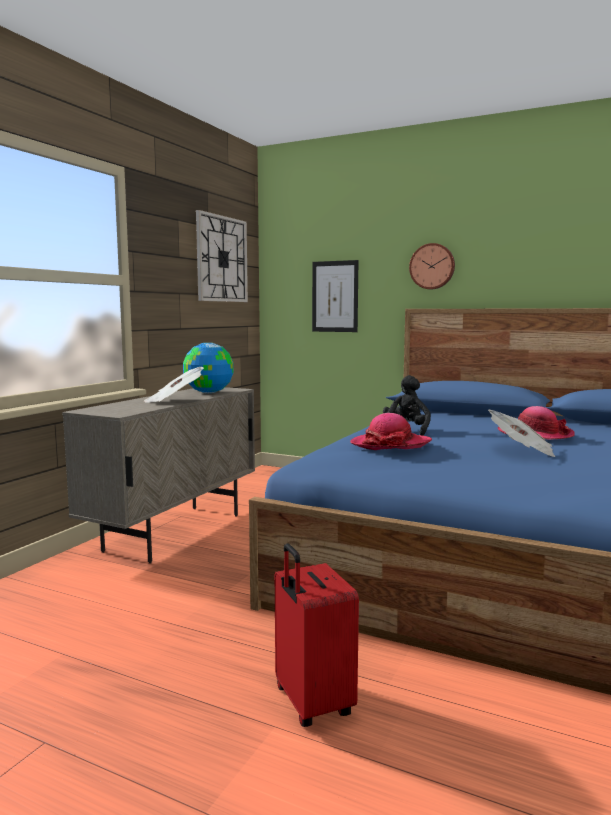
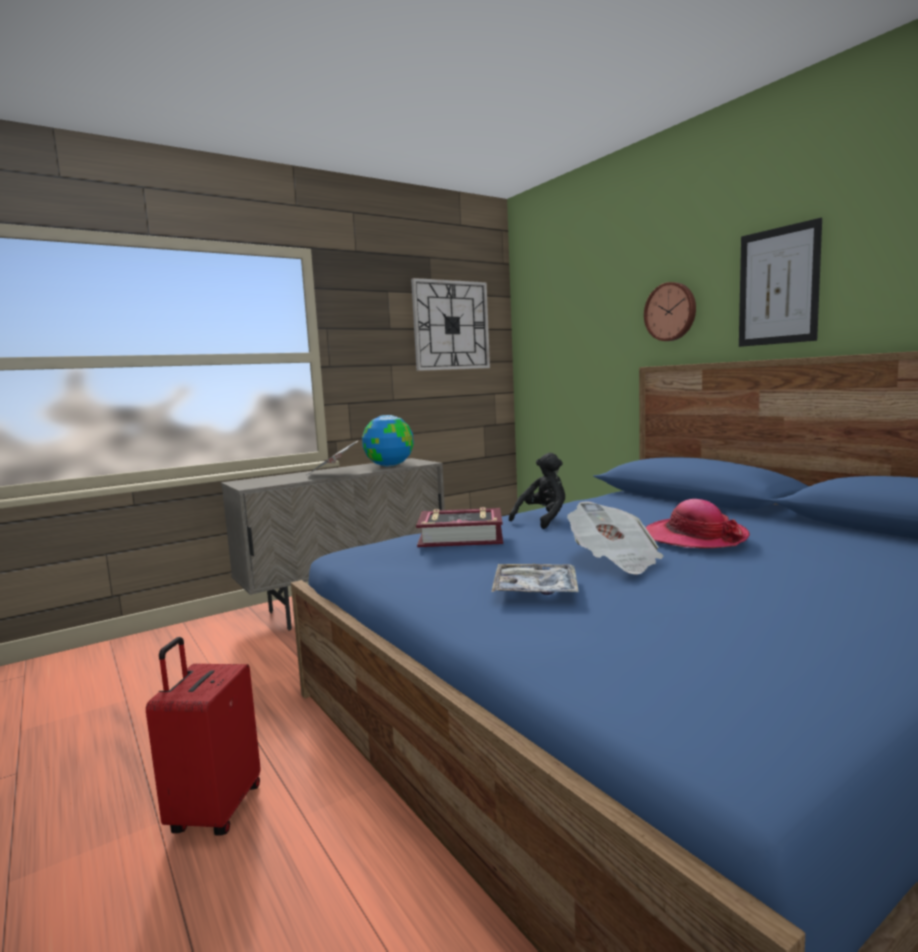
camera: 30 degrees right, 0 degrees up
picture [312,260,359,332] -> picture moved to [739,218,822,347]
hat [350,413,432,450] -> book [416,507,503,547]
none -> tray [492,564,579,595]

